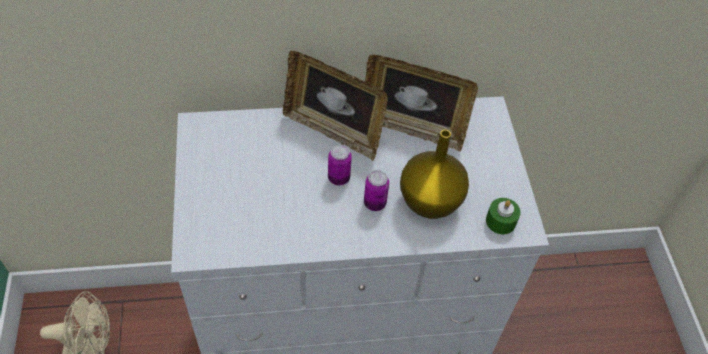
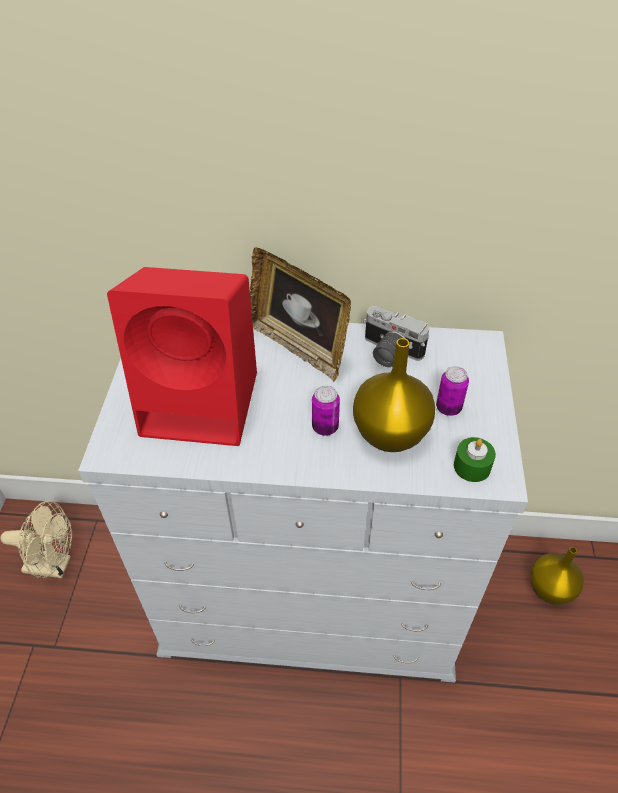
camera: 15 degrees right, 5 degrees down
can [328,145,352,185] -> can moved to [436,366,469,416]
picture frame [364,55,478,152] -> camera [363,306,429,367]
none -> red speaker [107,267,257,446]
none -> yellow vase [530,547,584,605]

